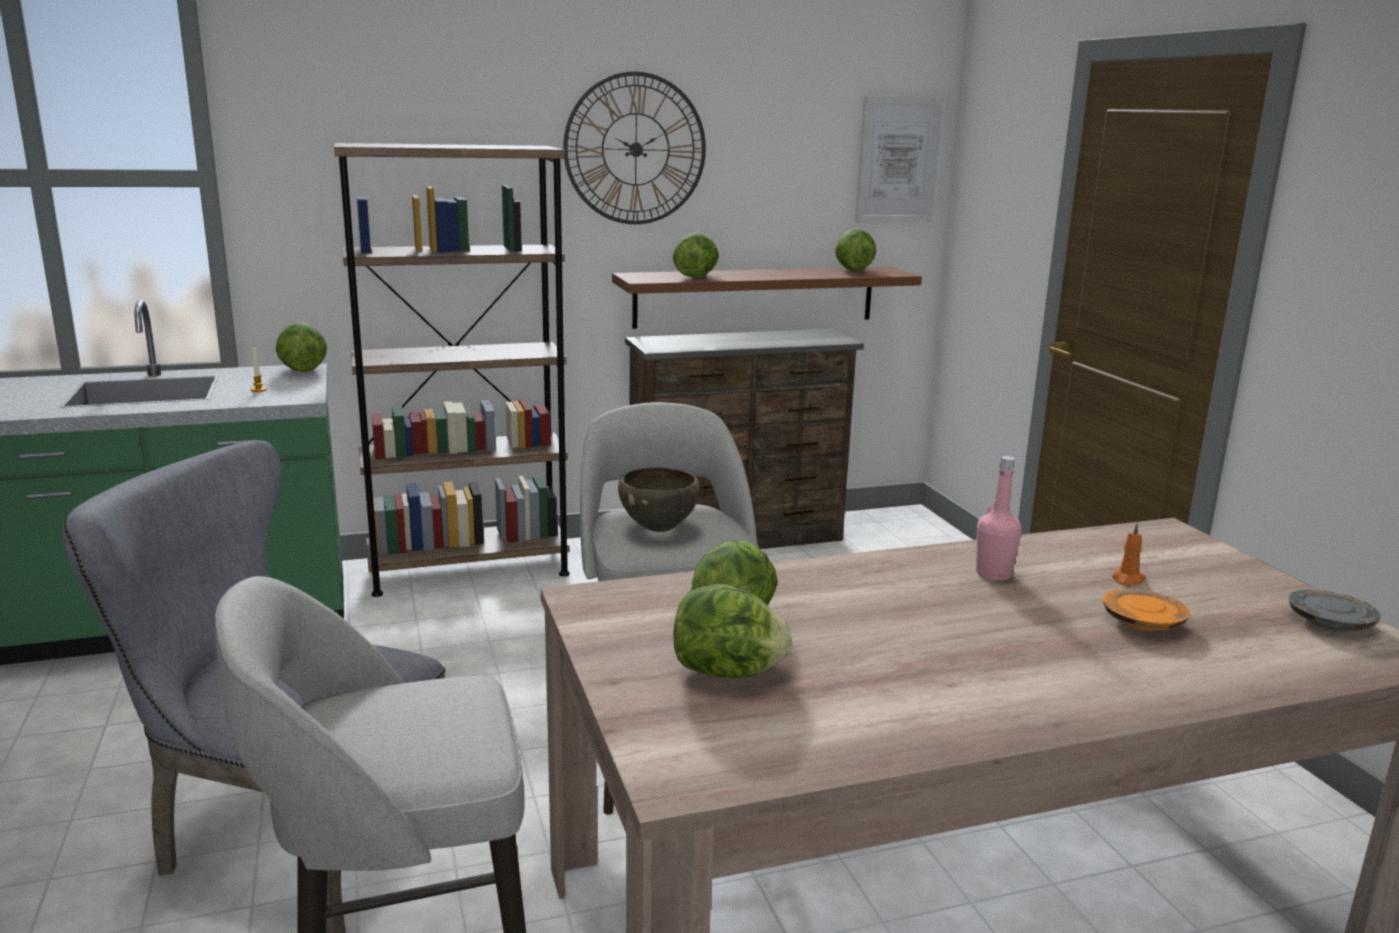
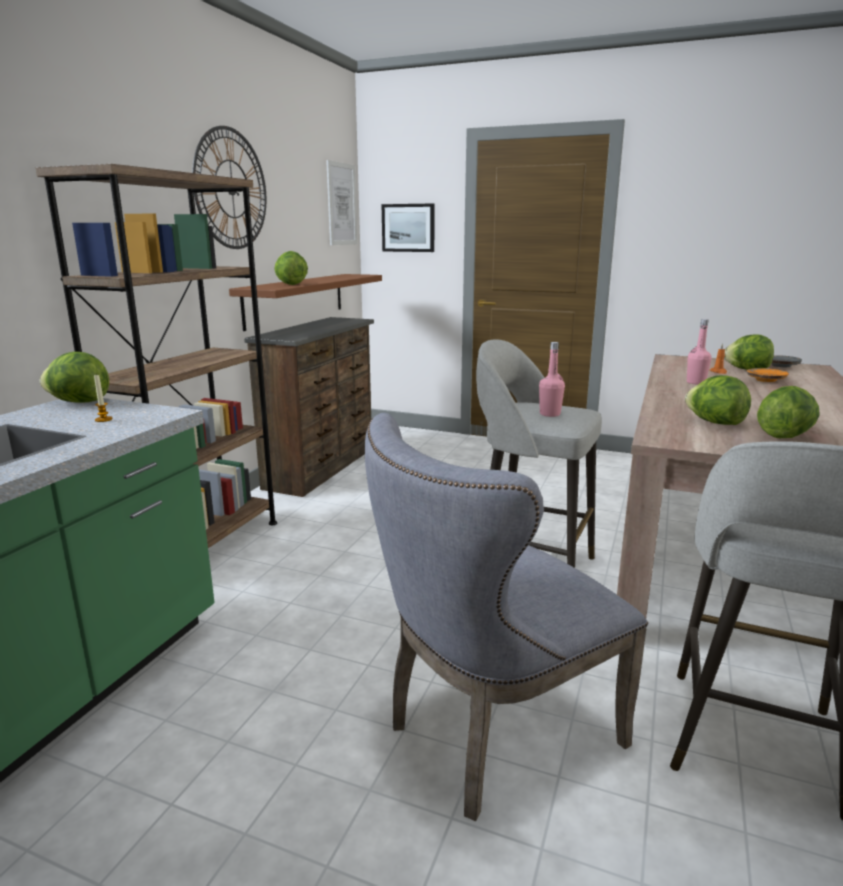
camera: 50 degrees left, 0 degrees up
brown bowl [618,467,700,532] -> pink bottle [539,342,565,417]
lettuce [835,228,876,271] -> lettuce moved to [724,334,774,370]
none -> picture [382,203,435,252]

